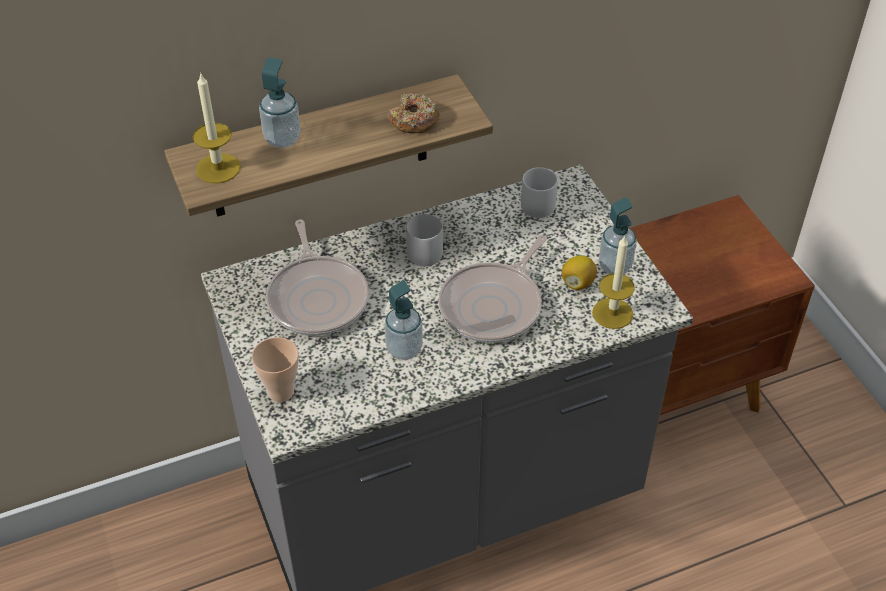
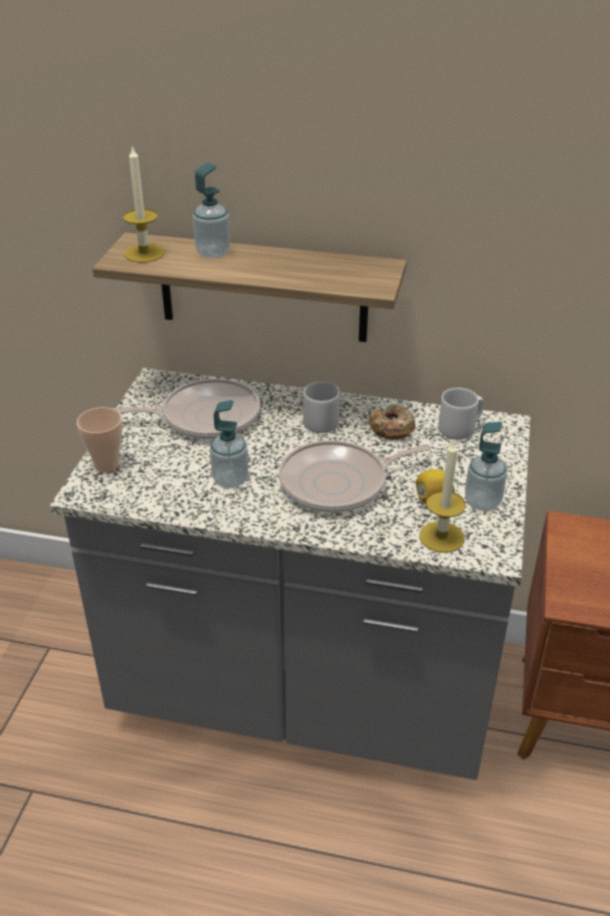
camera: 35 degrees right, 10 degrees down
frying pan [266,220,369,336] -> frying pan turned 120 degrees counterclockwise [113,378,260,439]
donut [388,93,440,134] -> donut moved to [369,404,416,440]

